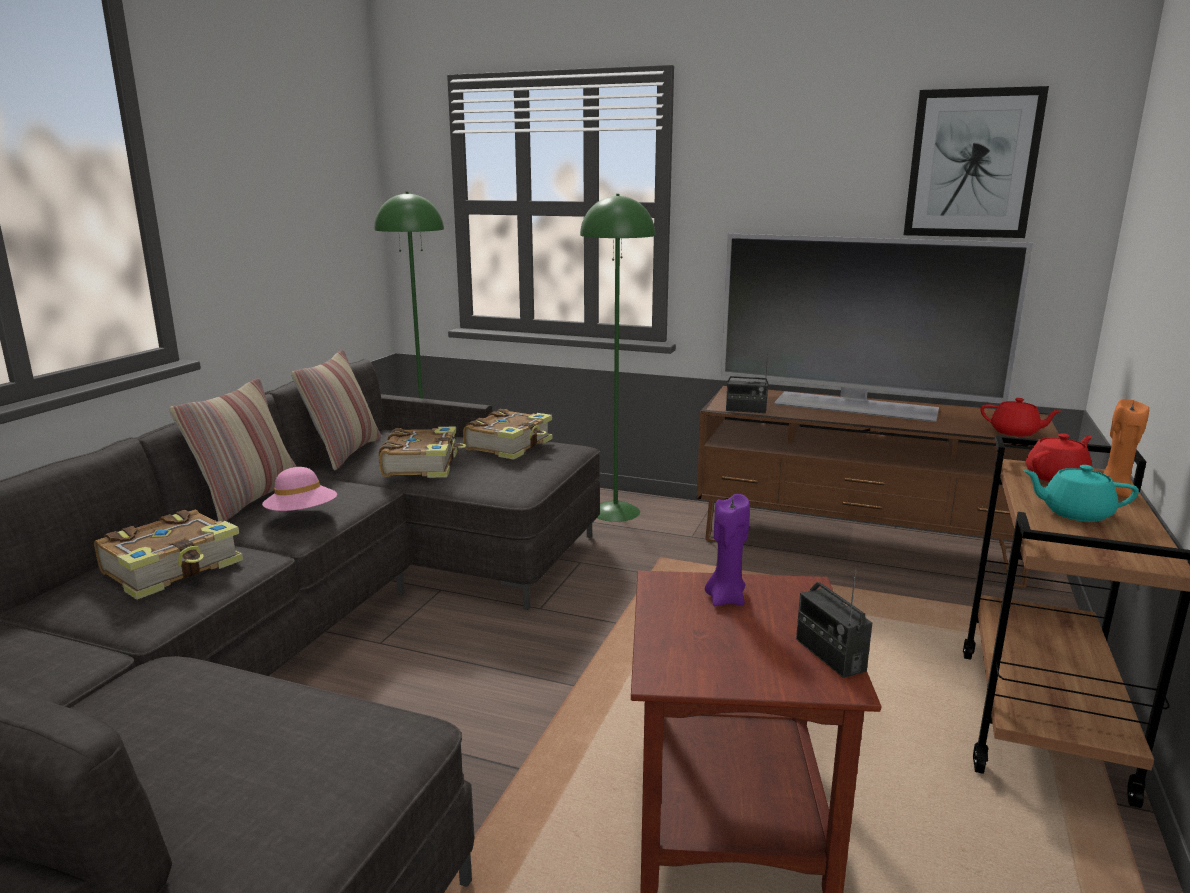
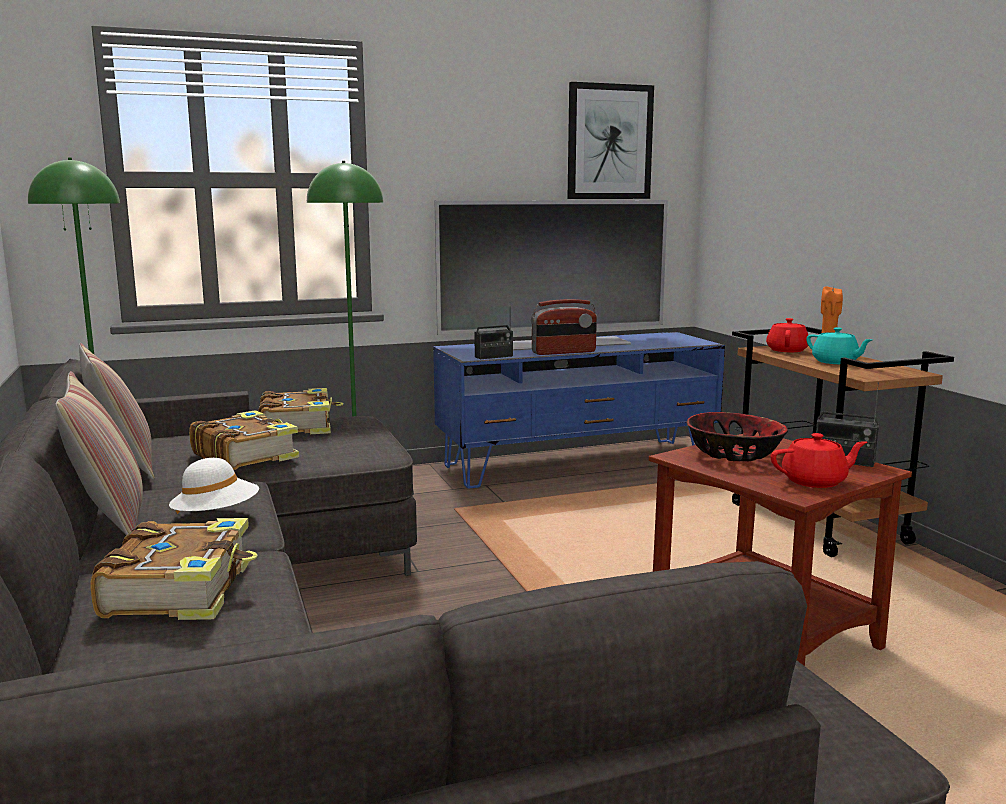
camera: 40 degrees left, 5 degrees down
pink hat [262,467,337,511] -> white hat [169,458,259,514]
brown tv stand [697,386,1059,588] -> blue tv stand [433,332,725,489]
purple candle [705,494,750,606] -> bowl [687,412,788,461]
red teapot [980,398,1062,437] -> red teapot moved to [771,433,867,488]
turquoise teapot [1023,465,1139,522] -> turquoise teapot turned 105 degrees counterclockwise [806,327,872,364]
none -> radio [531,299,597,355]

